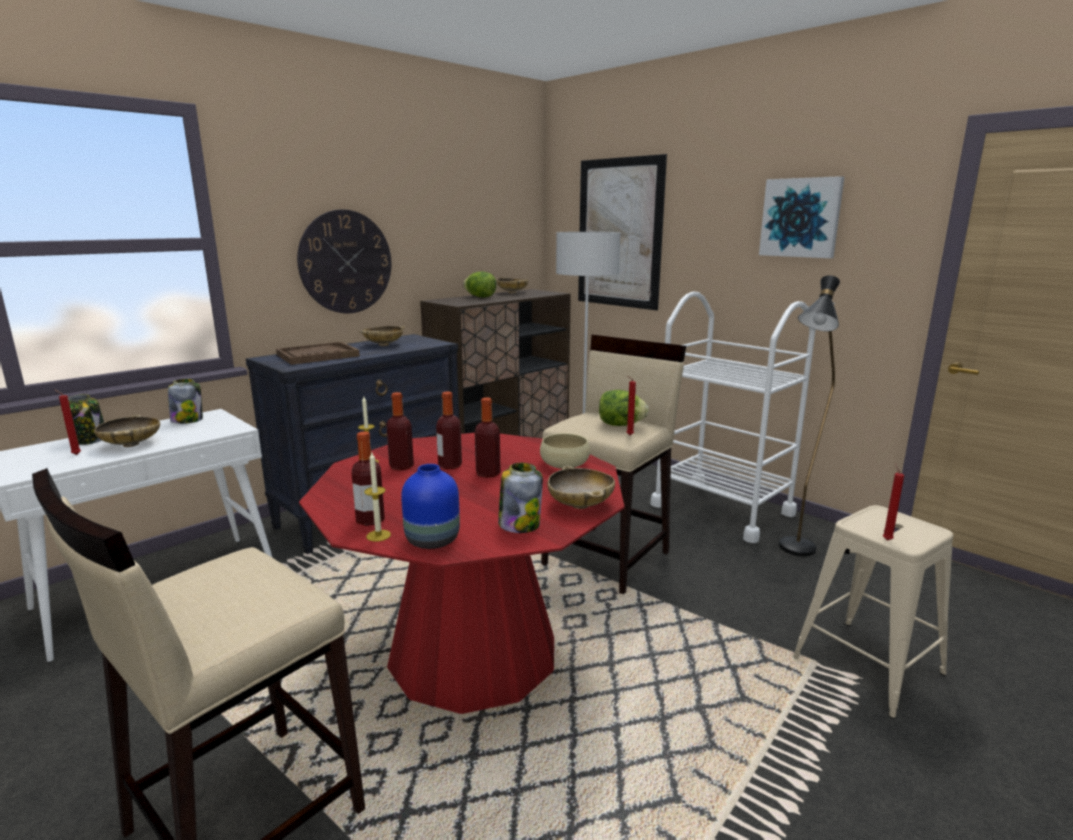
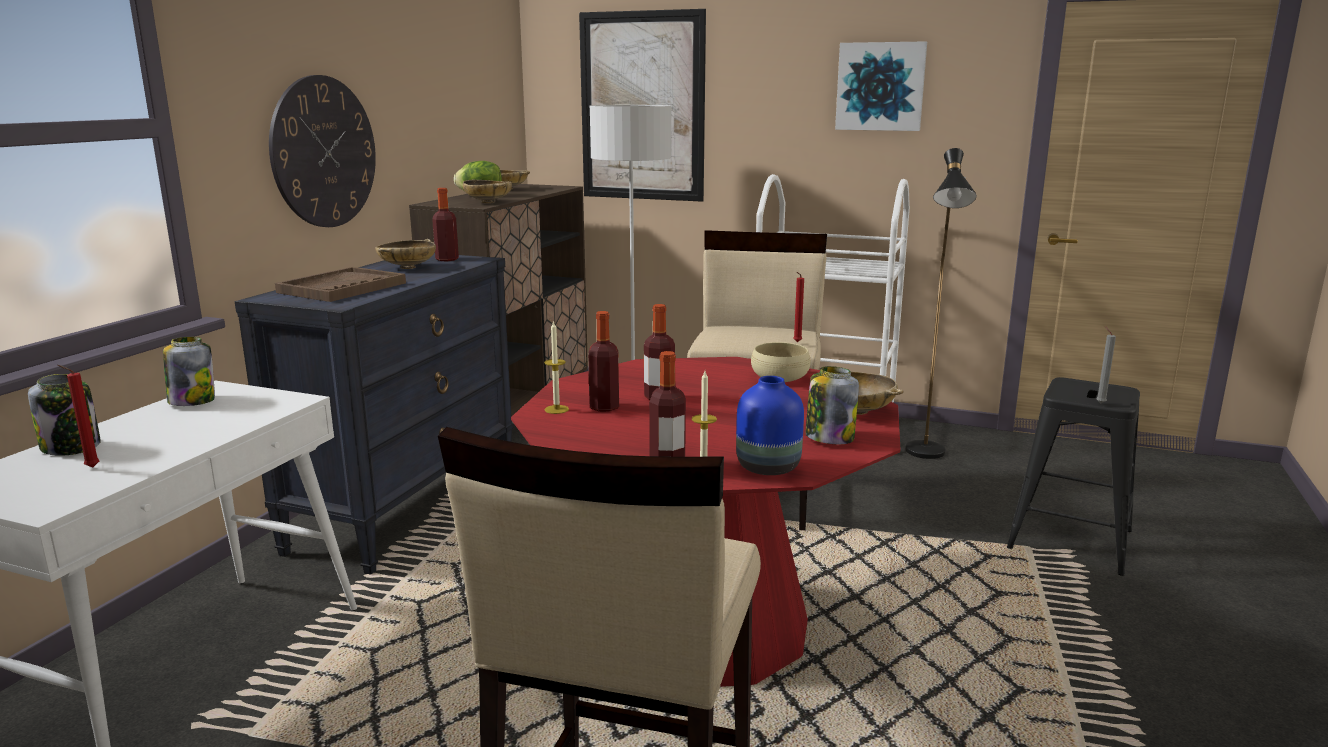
camera: 25 degrees left, 0 degrees up
beige bowl [94,415,160,447] -> beige bowl moved to [463,179,512,203]
bottle [475,397,501,478] -> bottle moved to [432,188,459,261]
lettuce [599,390,649,426] -> none
beige stool [793,505,953,718] -> black stool [1007,377,1140,576]
red candle [882,463,904,541] -> grey candle [1096,326,1116,403]

